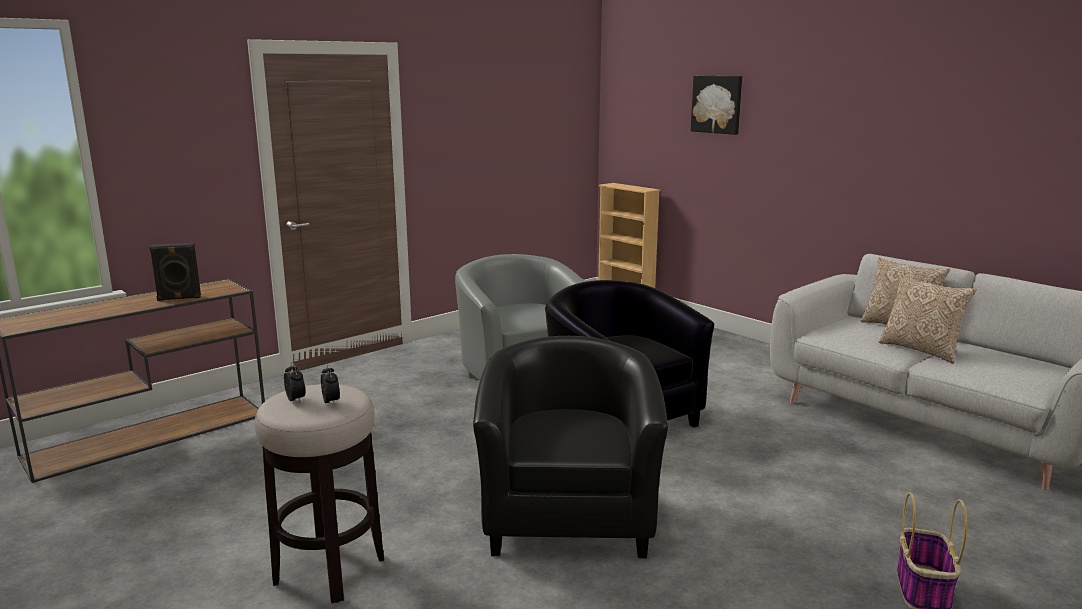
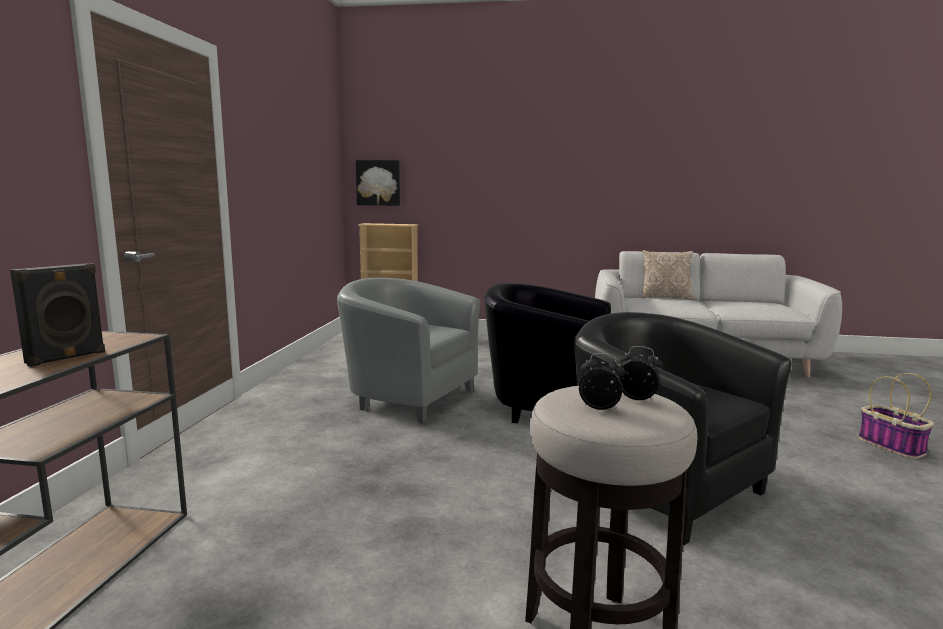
camera: 40 degrees left, 5 degrees down
picture [691,76,742,135] -> picture moved to [356,160,400,206]
pillow [879,274,977,364] -> none

